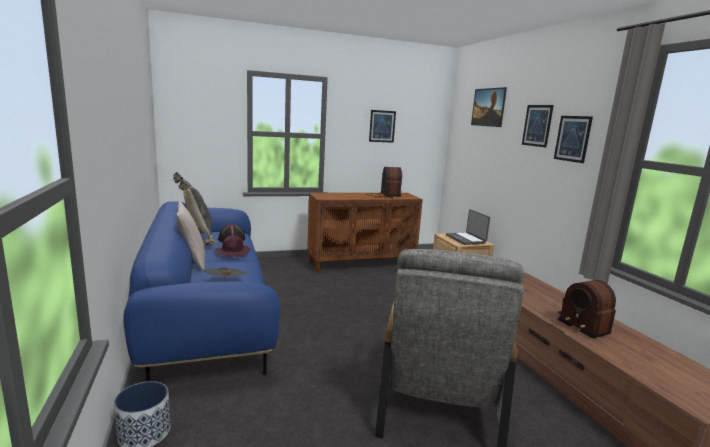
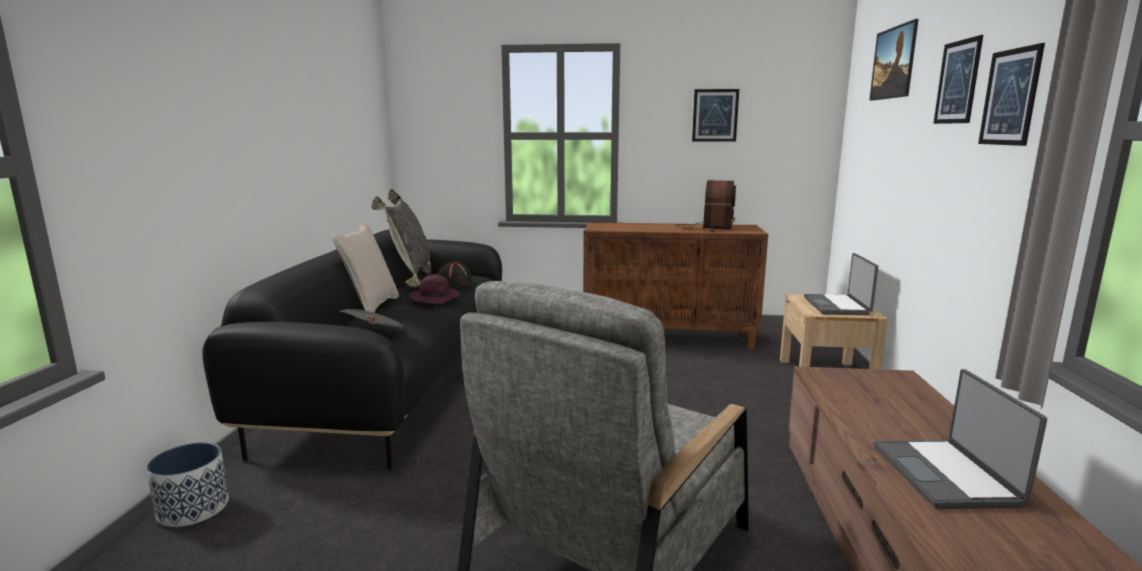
camera: 25 degrees right, 0 degrees up
blue sofa [123,201,280,382] -> black sofa [202,229,502,469]
radio [558,280,616,338] -> laptop [874,369,1047,509]

